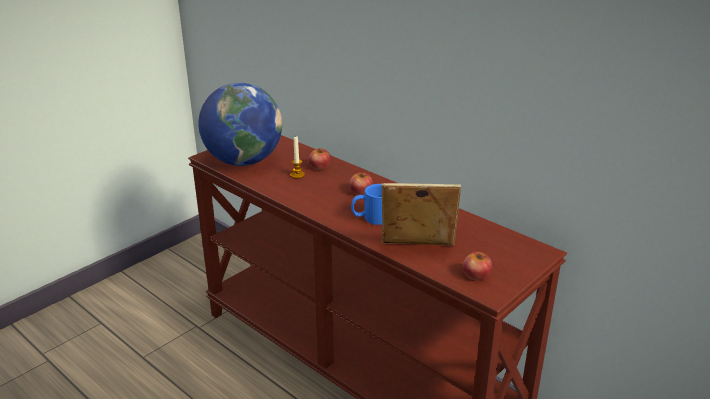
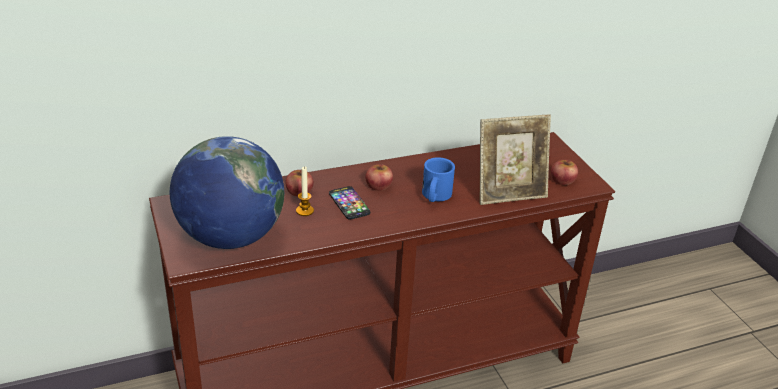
camera: 65 degrees left, 5 degrees up
picture frame [382,183,461,245] -> picture frame turned 135 degrees counterclockwise [480,114,551,205]
none -> phone [329,186,370,220]

